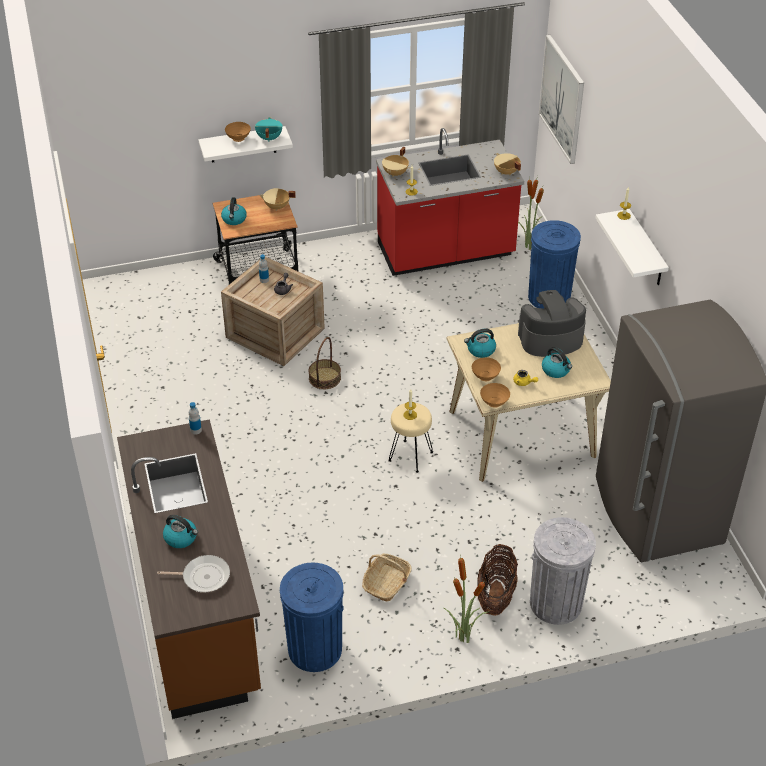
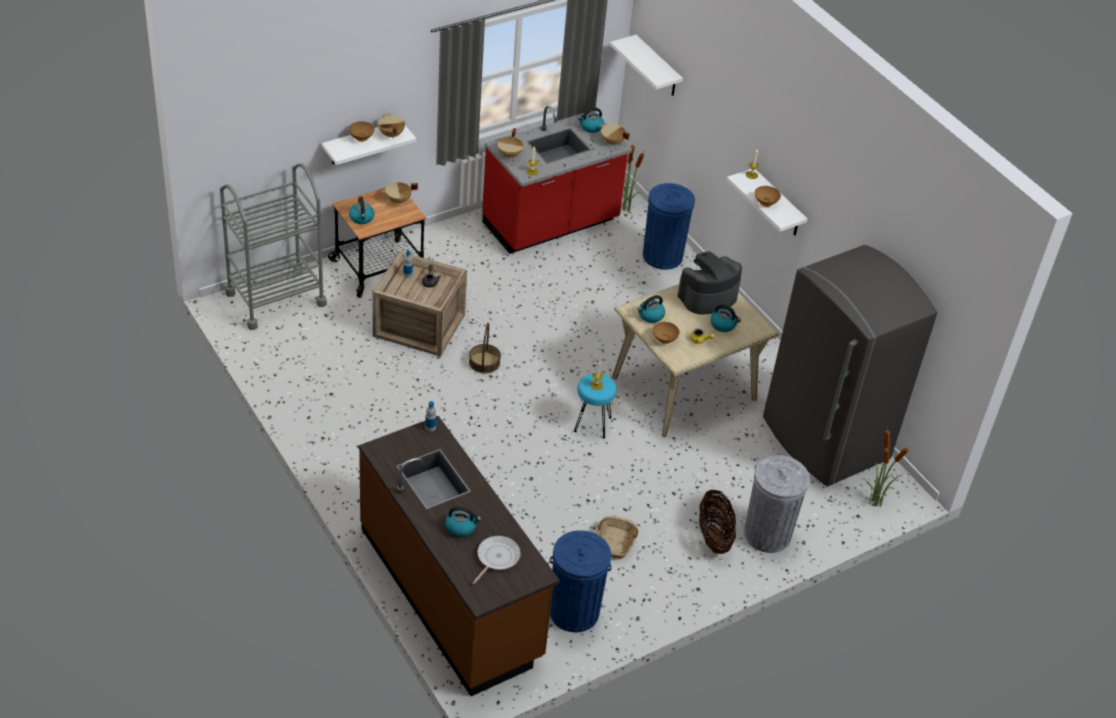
camera: 20 degrees left, 0 degrees up
frying pan [157,555,230,592] -> frying pan turned 45 degrees counterclockwise [472,536,521,584]
turquoise cooking pot [255,117,283,142] -> beige cooking pot [378,113,405,139]
beige stool [388,403,433,473] -> turquoise stool [574,373,616,438]
potted plant [444,554,489,643] -> potted plant moved to [862,430,910,507]
brown bowl [480,383,510,408] -> brown bowl moved to [755,186,781,207]
picture [539,35,584,164] -> white shelf [610,35,683,96]
none -> grey cart [220,163,327,330]
none -> kettle [578,107,604,133]

